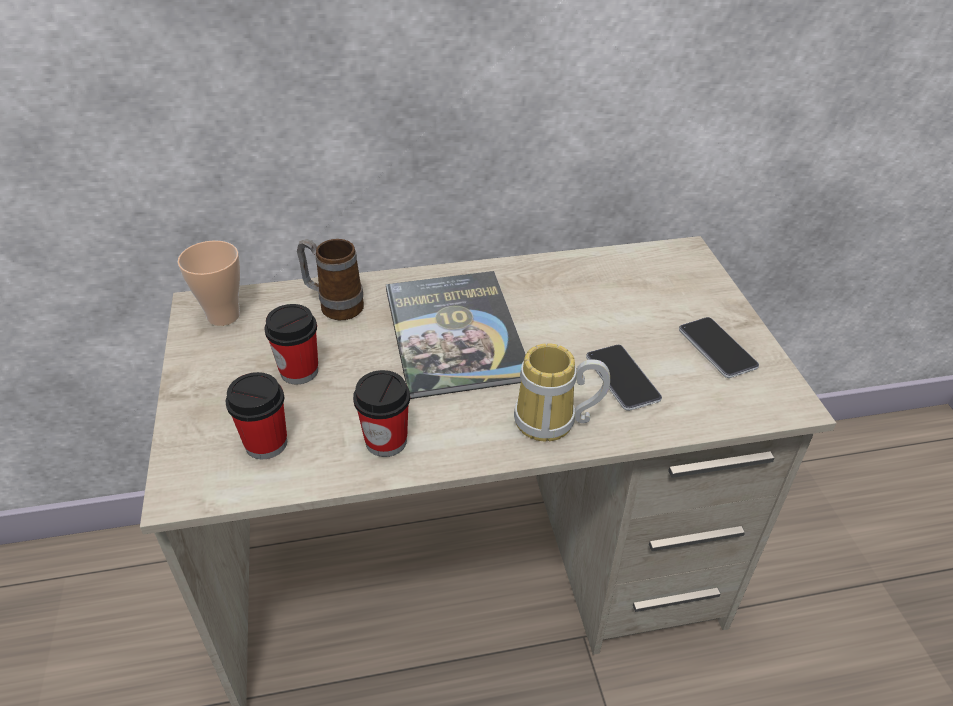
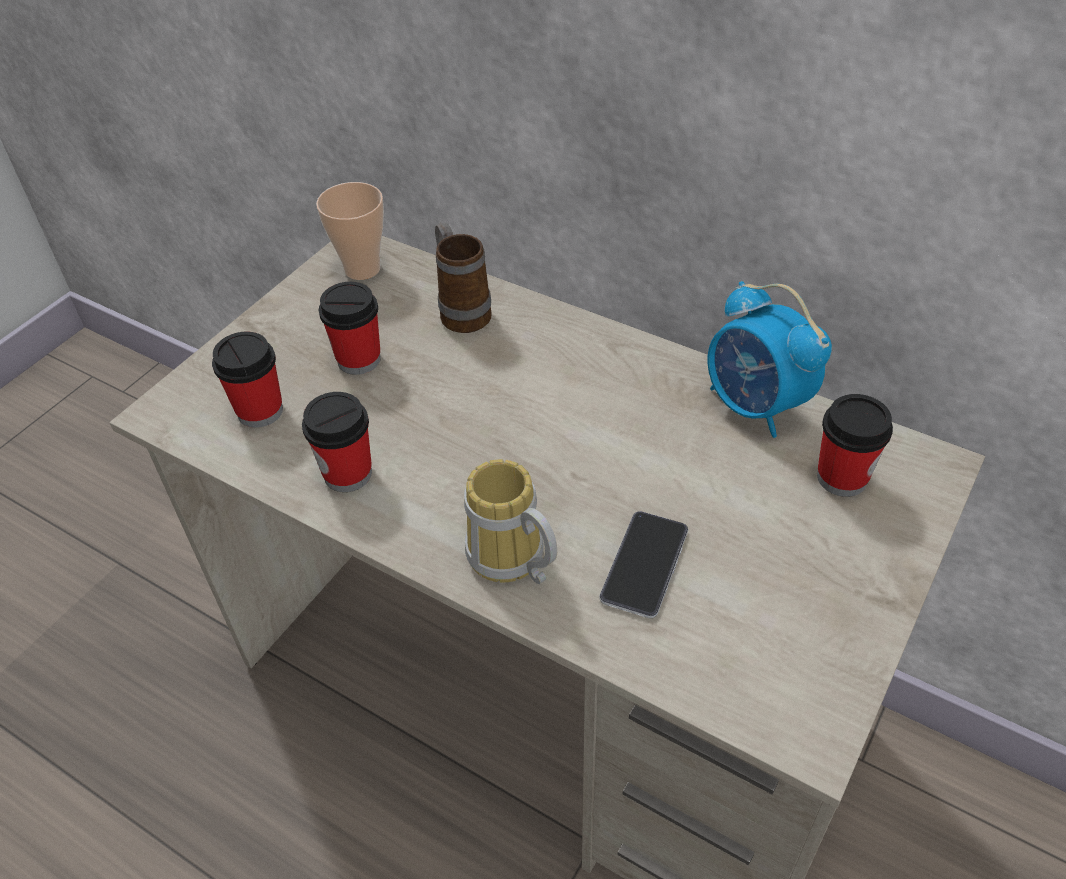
camera: 45 degrees right, 5 degrees up
book [386,271,526,399] -> none
phone [679,317,759,378] -> none
none -> alarm clock [708,281,832,438]
none -> cup [817,394,893,497]

